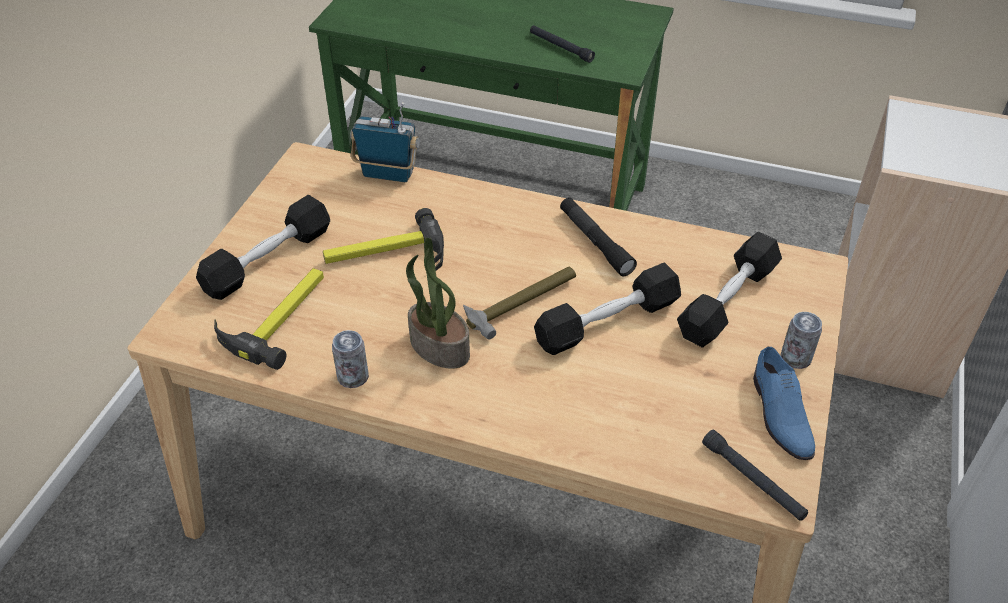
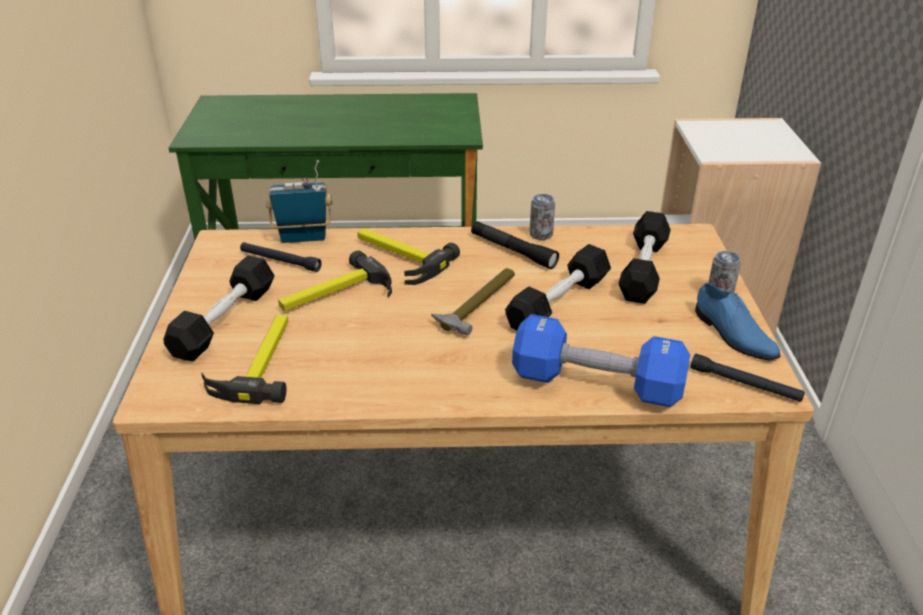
camera: 20 degrees left, 10 degrees down
can [332,330,369,388] -> can moved to [529,194,555,240]
potted plant [406,238,470,369] -> none
black flashlight [530,25,595,63] -> black flashlight moved to [240,242,322,272]
none -> hammer [357,229,460,285]
none -> blue dumbbell [512,314,690,407]

